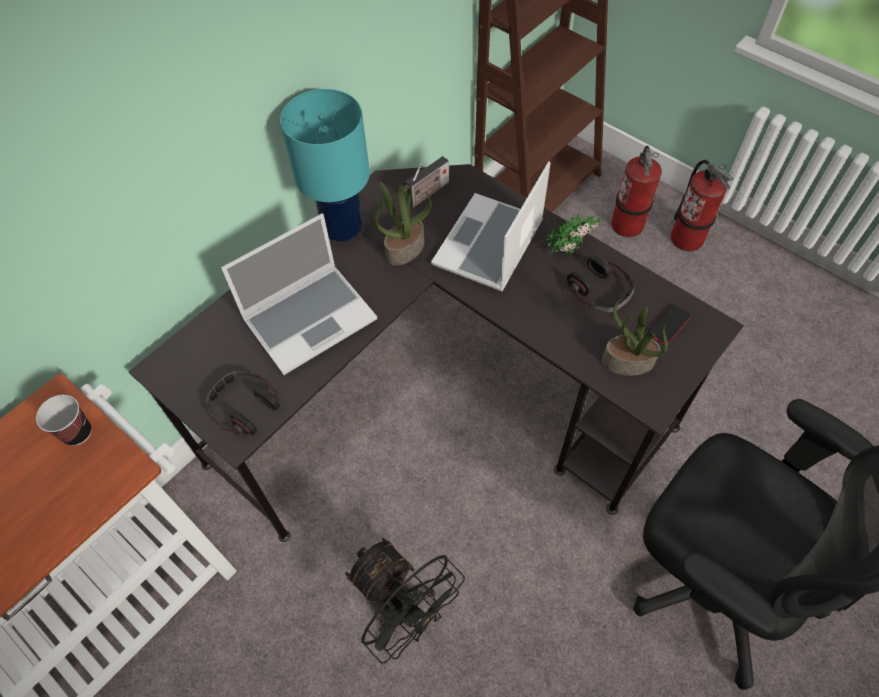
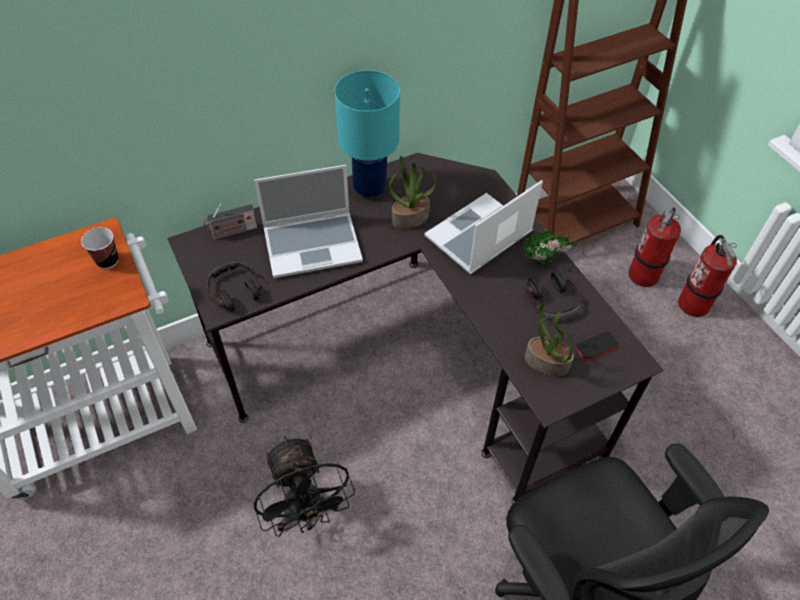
camera: 20 degrees right, 5 degrees down
radio [404,156,449,208] -> radio moved to [203,203,258,240]

